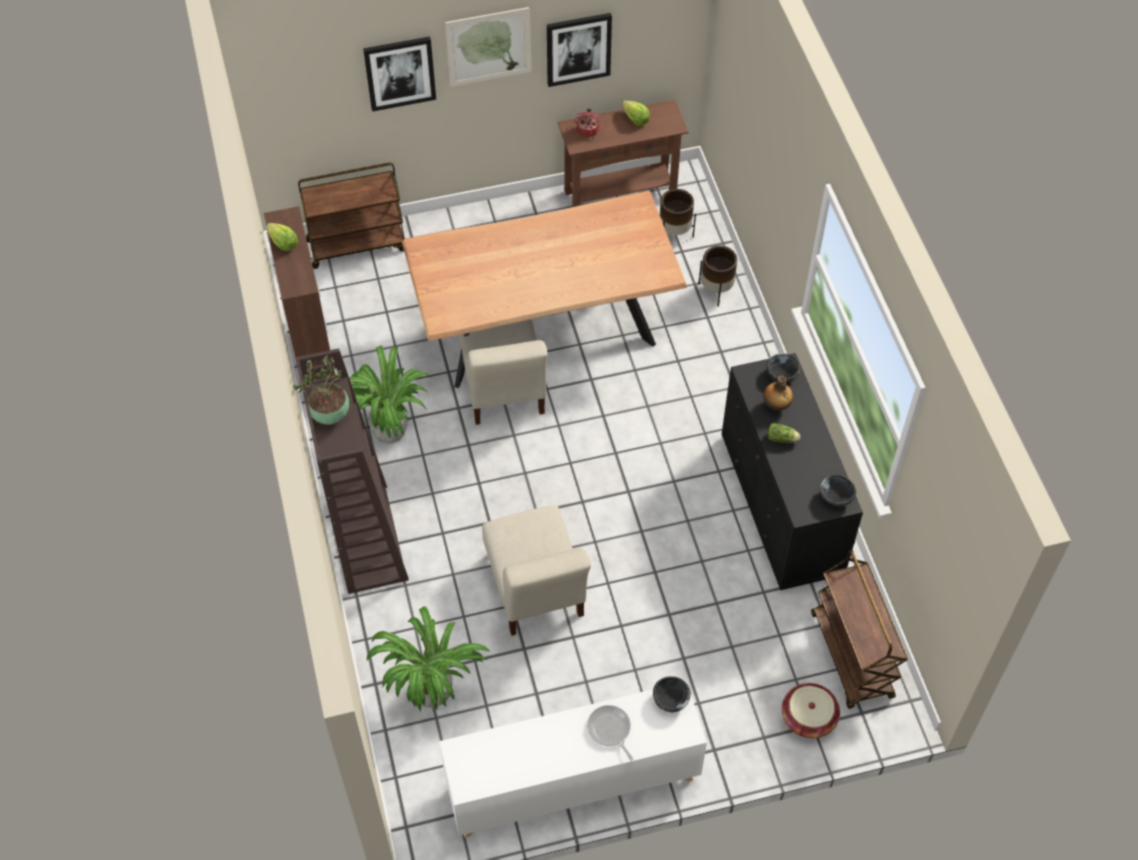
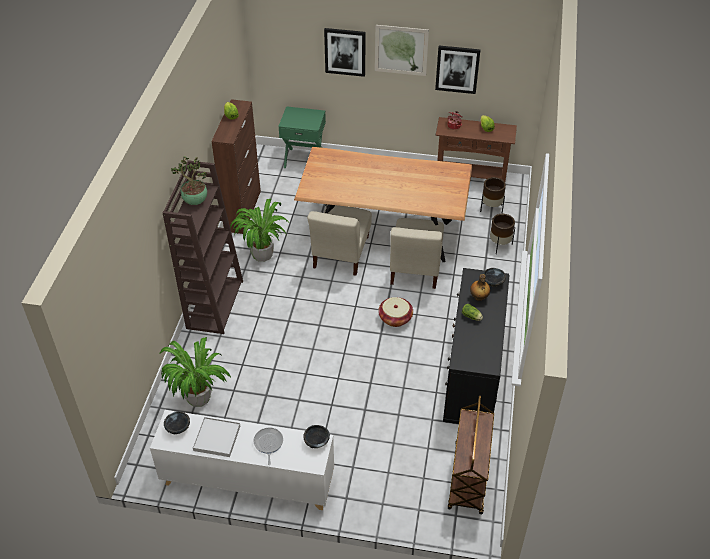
camera: 25 degrees right, 10 degrees down
brown cart [298,163,405,269] -> green nightstand [278,106,326,168]
beige chair [482,505,591,636] -> beige chair moved to [390,218,444,289]
basket [782,683,840,738] -> basket moved to [378,297,413,327]
black bowl [820,475,856,507] -> black bowl moved to [164,411,190,434]
none -> white tray [193,417,240,457]

